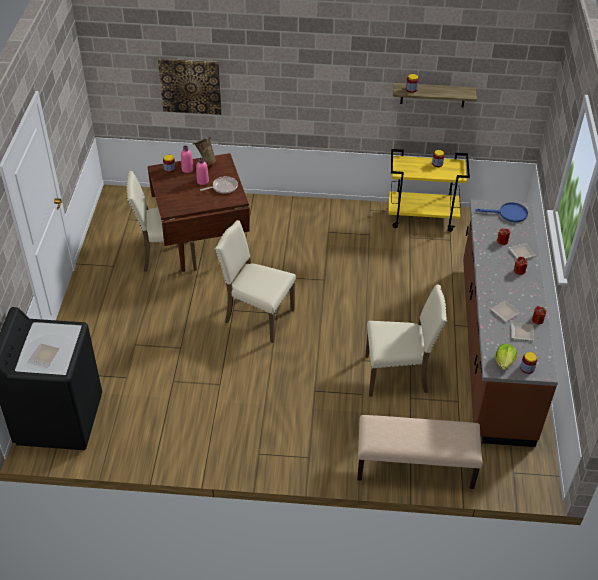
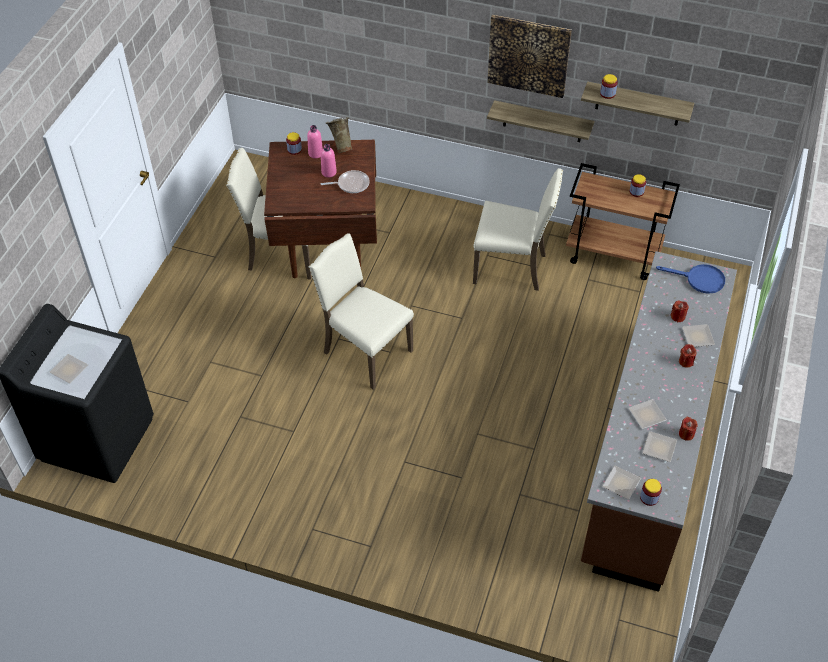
camera: 15 degrees right, 5 degrees up
picture [158,59,222,115] -> picture moved to [487,15,572,98]
beige bench [357,415,483,489] -> none
beige chair [365,284,447,397] -> beige chair moved to [473,168,563,291]
yellow cart [388,149,470,232] -> brown cart [566,163,680,280]
lettuce [495,344,517,370] -> plate [602,465,641,500]
none -> shelf [487,100,594,142]

